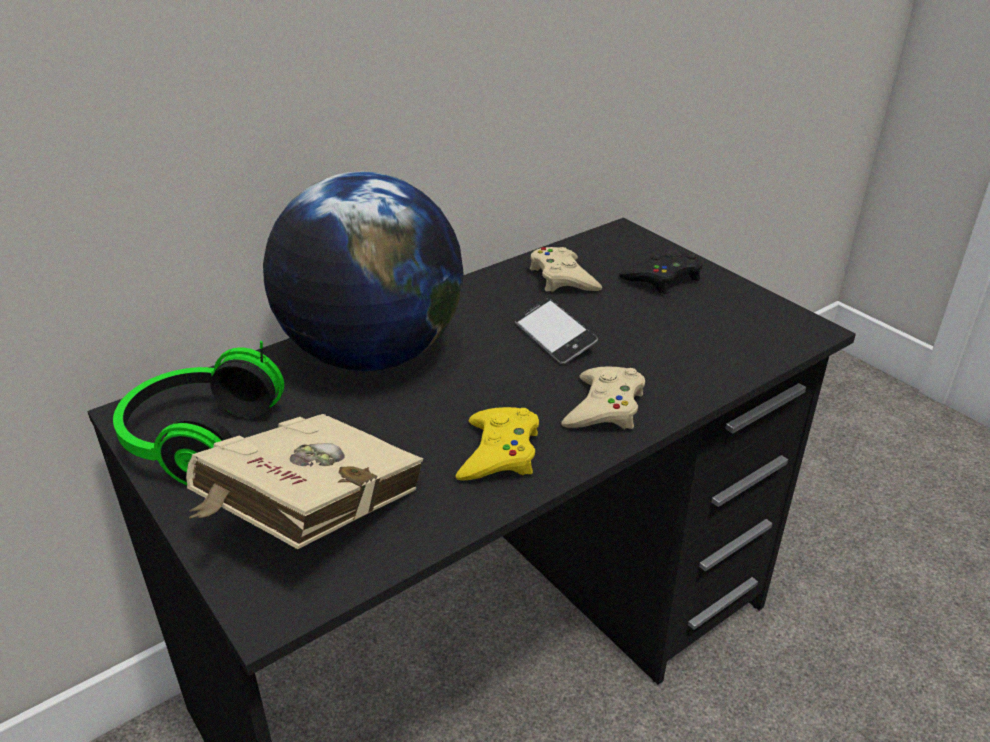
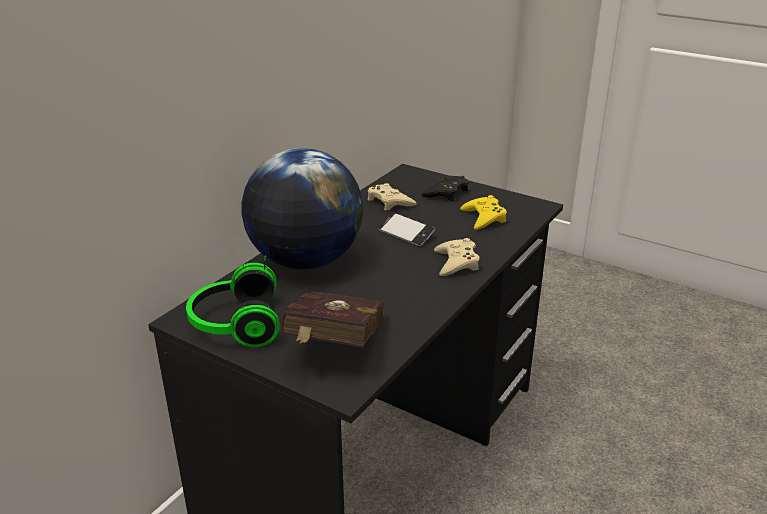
camera: 20 degrees left, 5 degrees down
beige book [186,414,423,549] -> red book [280,291,385,348]
yellow game controller [456,407,539,481] -> yellow game controller moved to [460,195,507,230]

